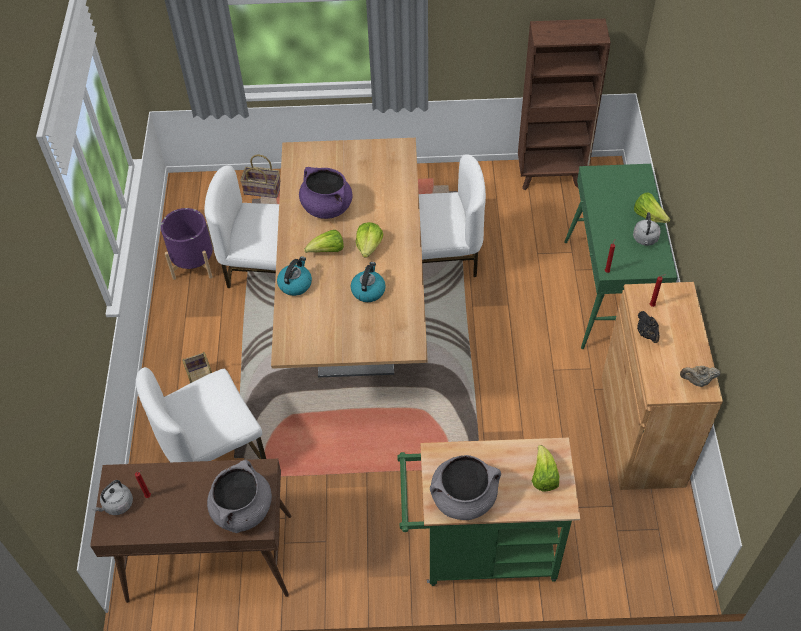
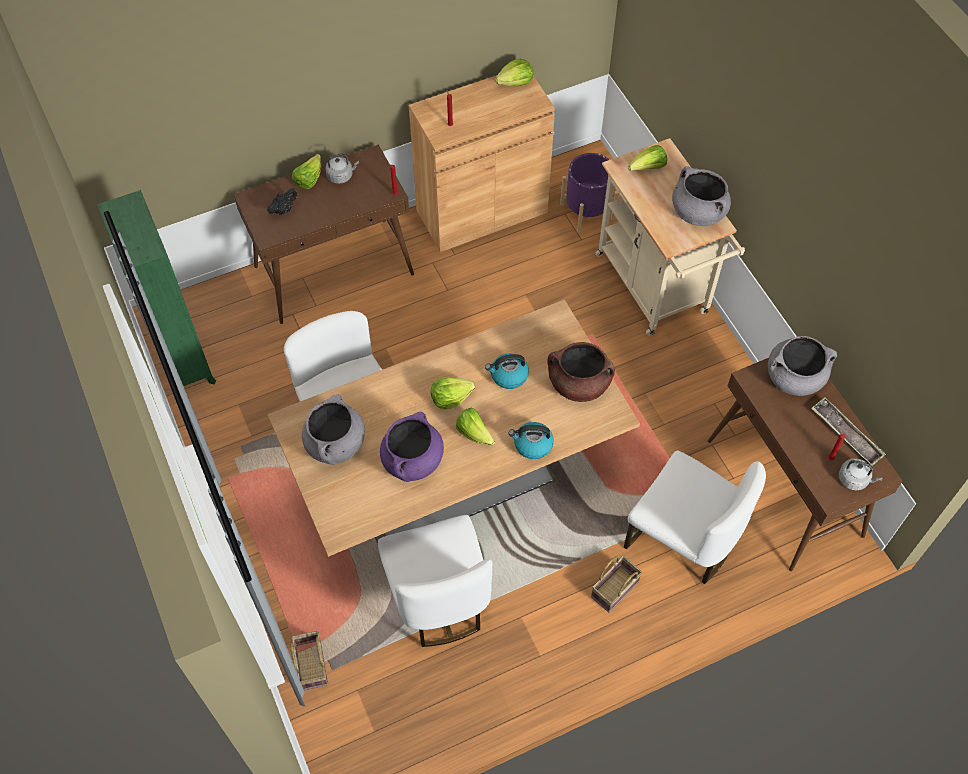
camera: 115 degrees left, 5 degrees up
purple planter [161,208,214,280] -> purple planter moved to [560,153,618,233]
green cart [397,438,580,586] -> beige cart [595,138,745,336]
brown bookcase [518,19,611,190] -> green bookcase [97,190,216,386]
green console table [564,164,677,349] -> brown console table [234,144,414,324]
black teapot [637,311,660,343] -> black teapot moved to [267,188,297,215]
beige teapot [680,366,720,387] -> lettuce [495,59,533,86]
none -> grey cooking pot [302,394,365,465]
none -> brown cooking pot [547,342,615,402]
none -> tray [811,397,886,466]

